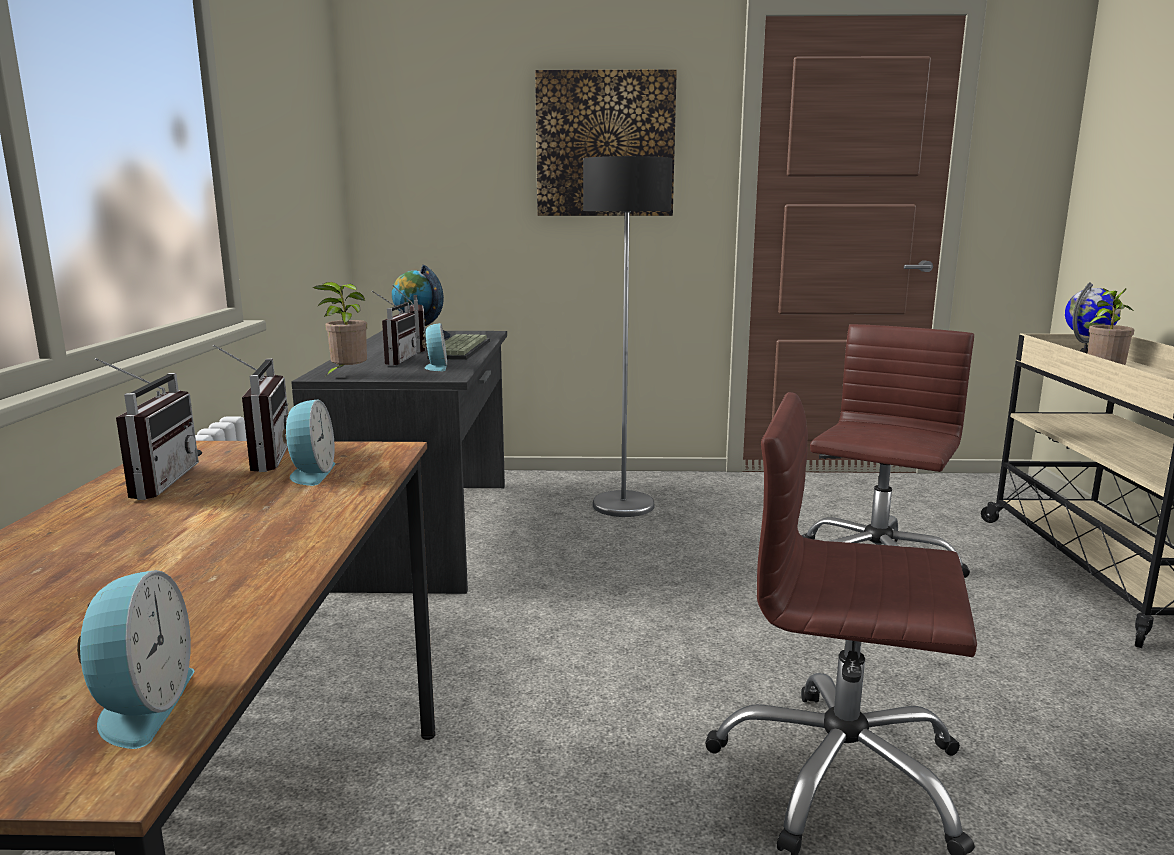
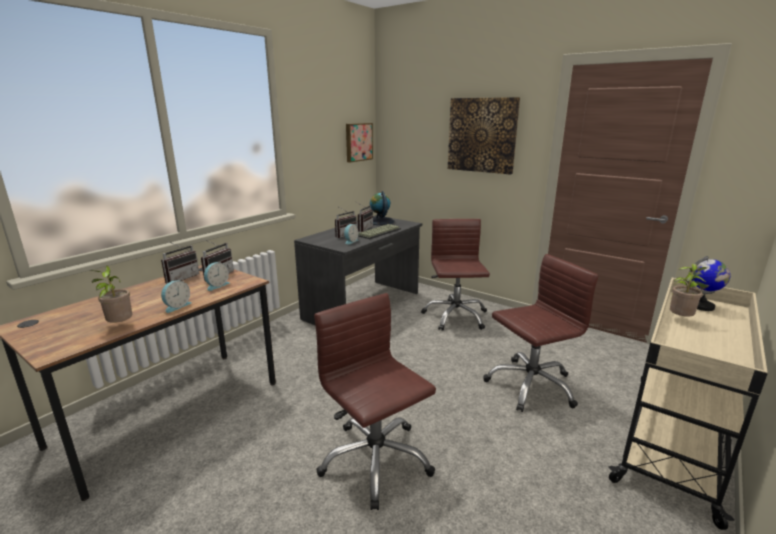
camera: 35 degrees right, 5 degrees up
alarm clock [77,570,195,749] -> alarm clock moved to [161,281,192,313]
potted plant [313,282,367,378] -> potted plant moved to [90,266,132,325]
floor lamp [583,156,672,517] -> brown office chair [421,219,490,331]
none -> picture [346,123,373,163]

